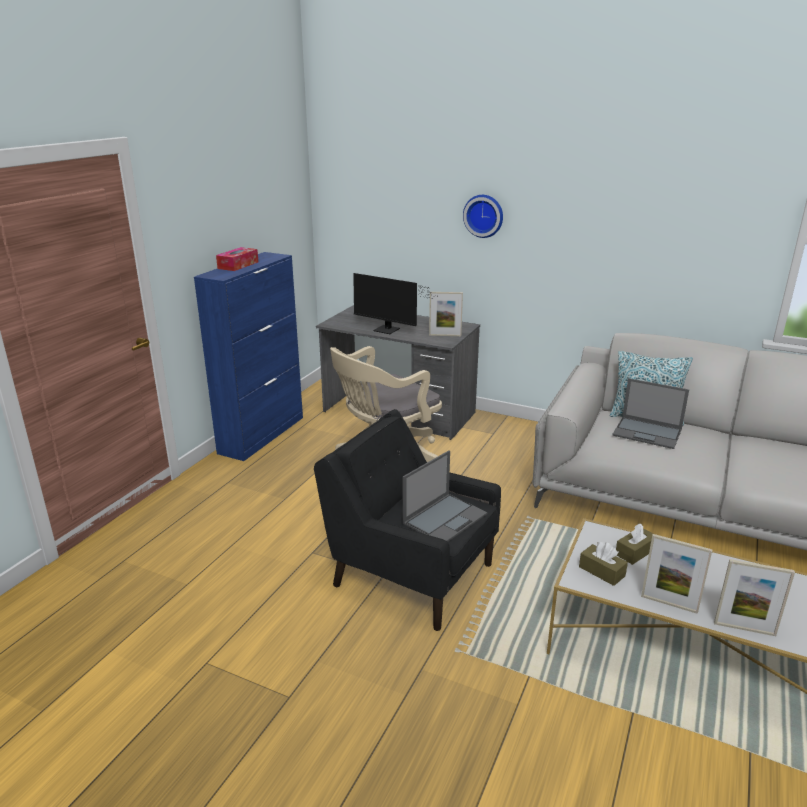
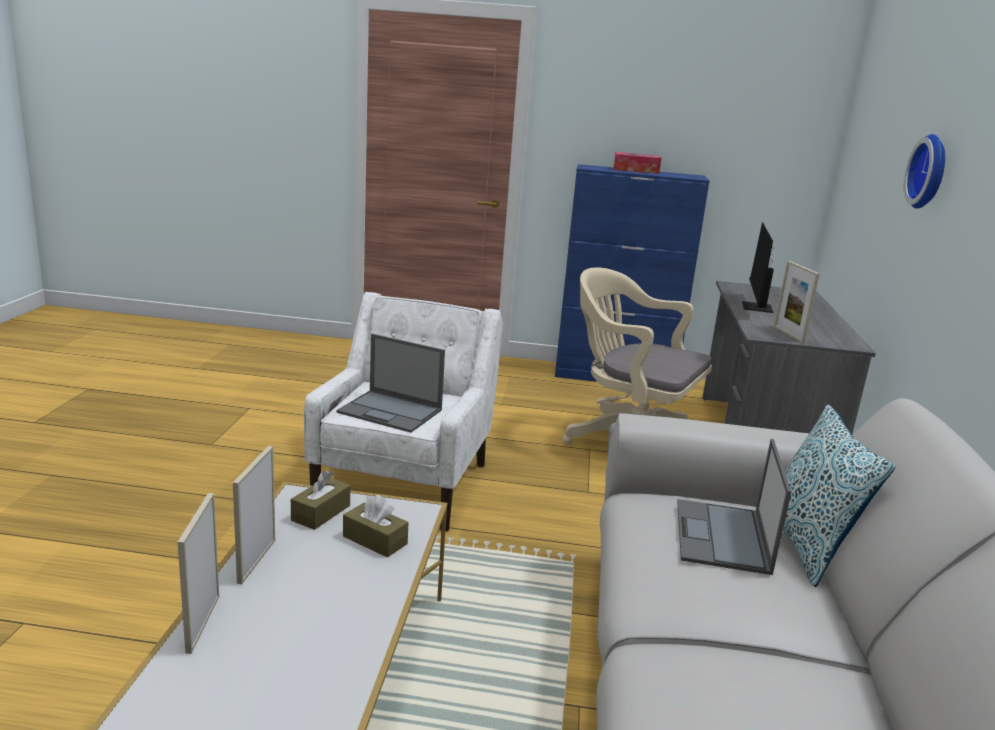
camera: 70 degrees right, 5 degrees down
black armchair [314,409,501,631] -> white armchair [304,292,503,532]

